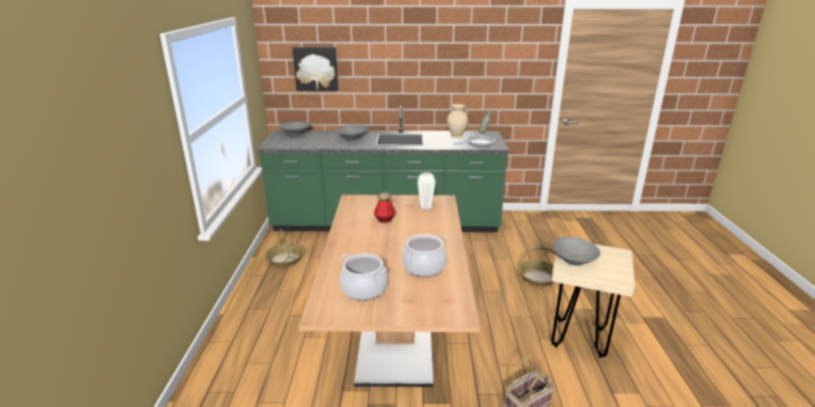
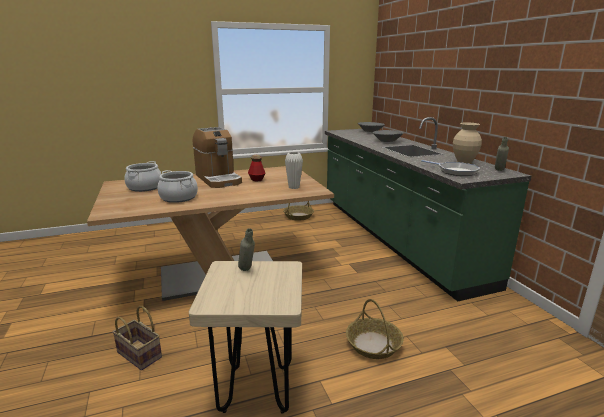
camera: 70 degrees right, 5 degrees down
picture [292,47,338,91] -> none
grey bowl [552,237,600,266] -> grey bottle [238,228,255,271]
none -> coffee machine [193,127,242,188]

